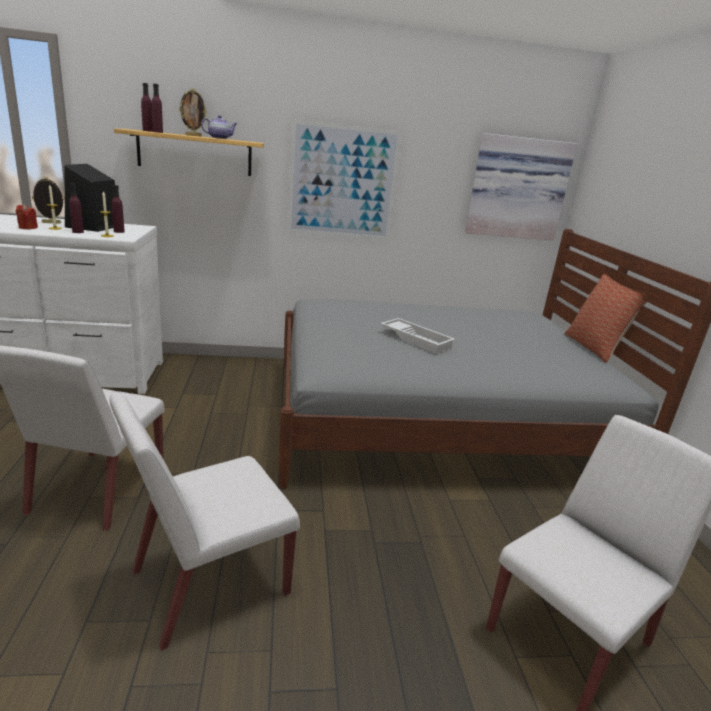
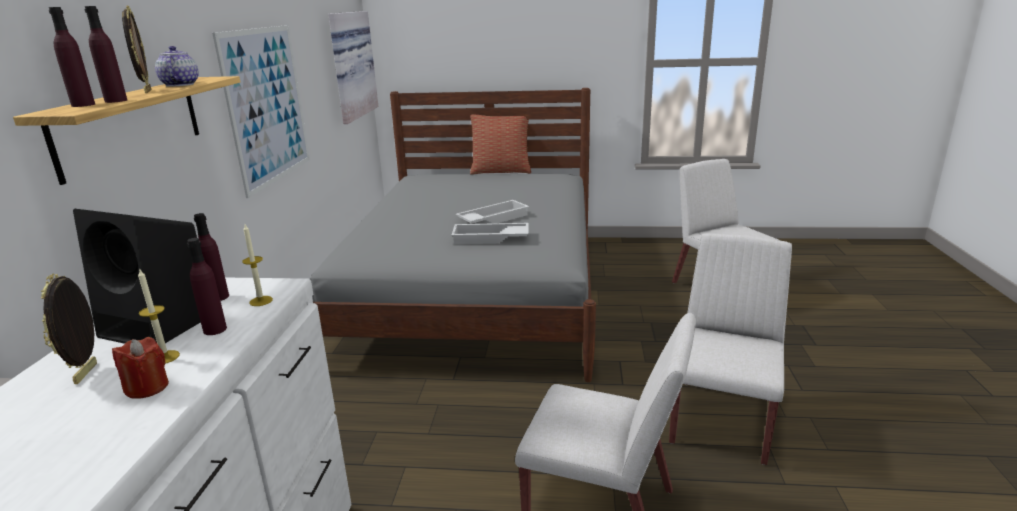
camera: 75 degrees left, 0 degrees up
white chair [109,392,300,651] -> white chair turned 135 degrees counterclockwise [669,233,792,465]
none -> white tray [451,223,529,244]

